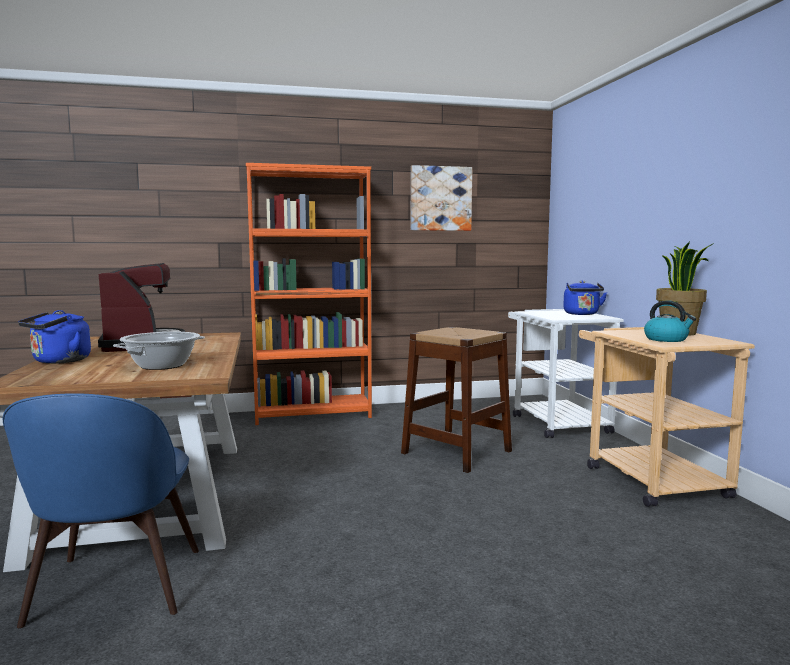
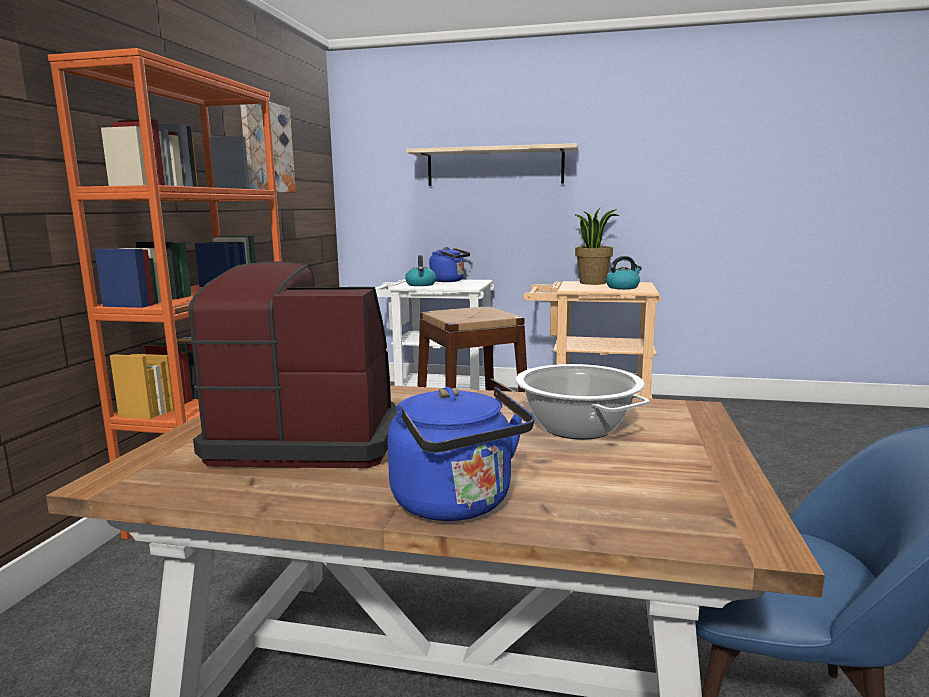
camera: 65 degrees left, 5 degrees up
none -> kettle [405,255,436,286]
none -> shelf [406,143,578,186]

